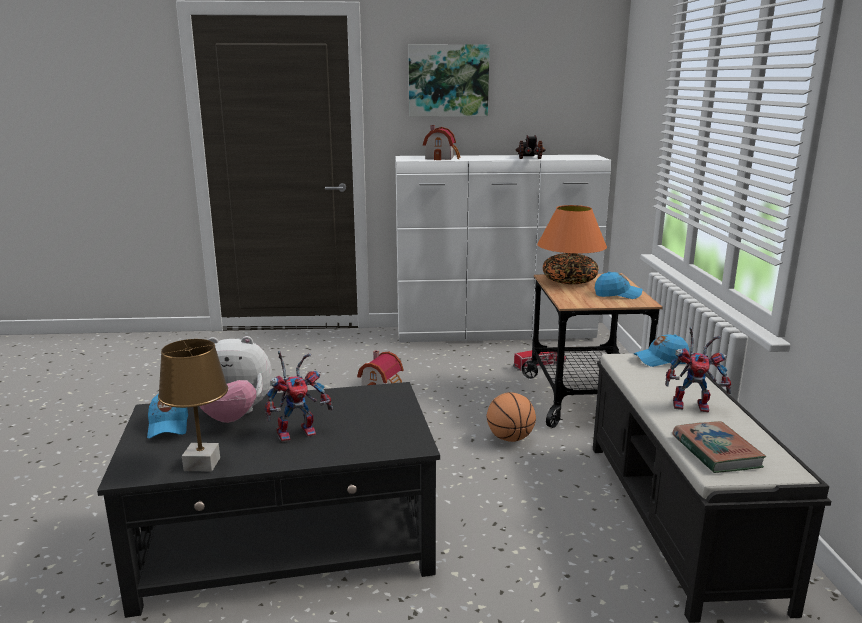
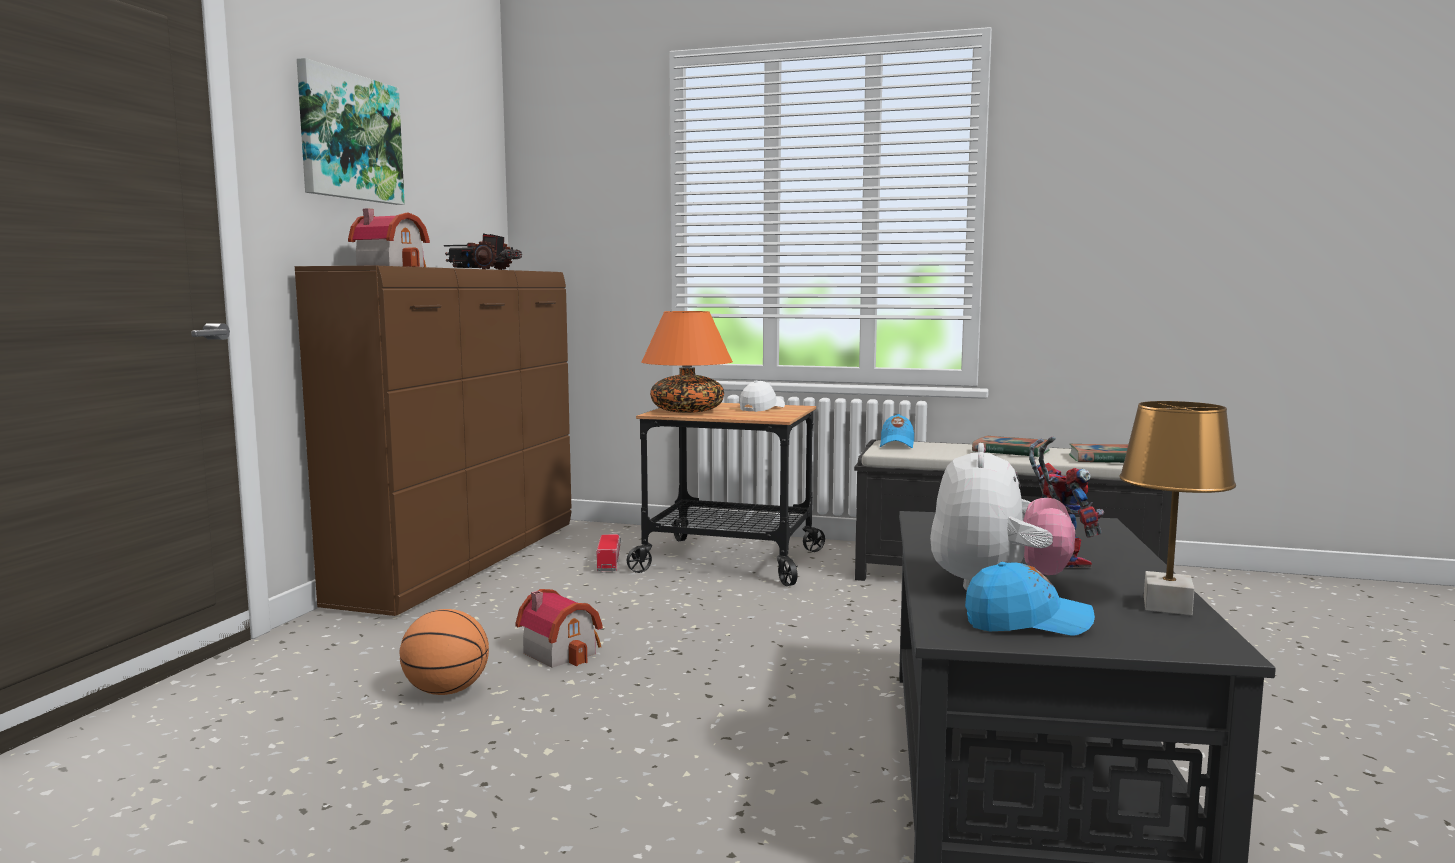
camera: 70 degrees left, 10 degrees down
white dresser [395,155,611,343] -> brown dresser [295,266,571,616]
basketball [487,392,536,442] -> basketball moved to [399,609,489,695]
blue cap [595,272,642,299] -> white cap [740,380,785,412]
toy robot [665,327,731,412] -> book [972,436,1050,457]

